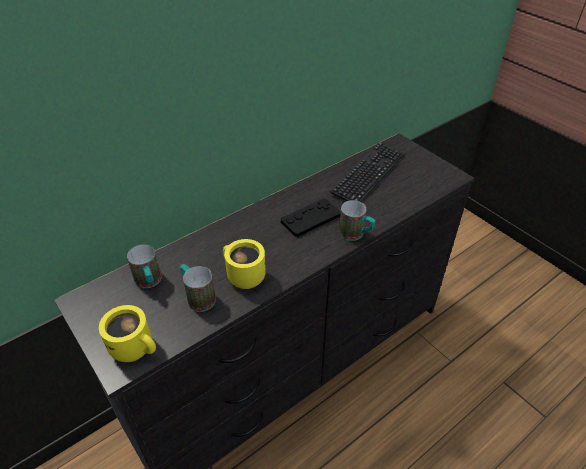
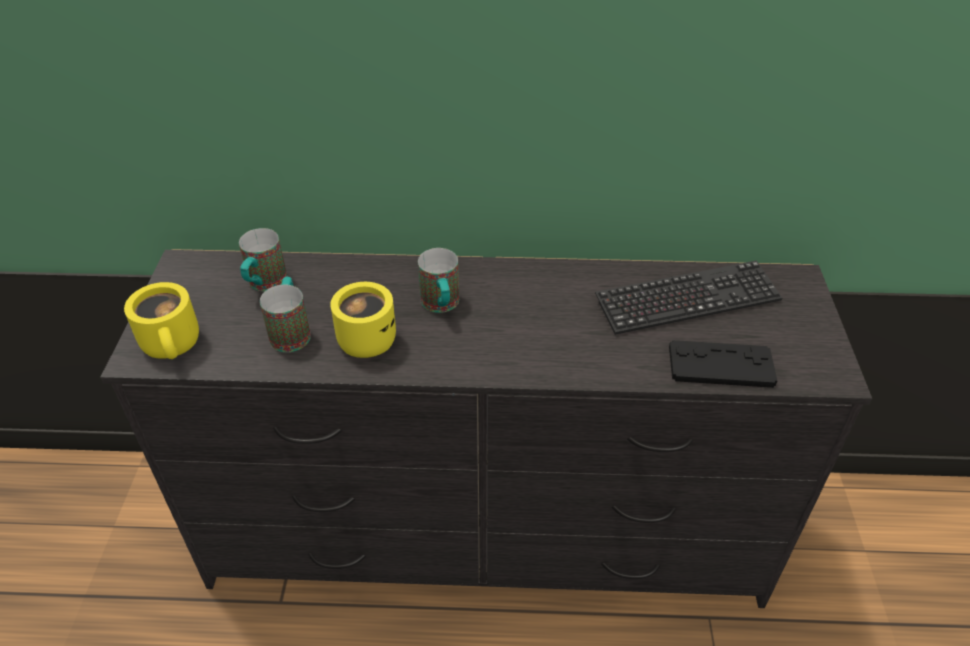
camera: 40 degrees right, 0 degrees up
black game controller [281,198,341,237] -> black game controller moved to [669,340,777,388]
mug [339,200,376,241] -> mug moved to [418,248,459,313]

